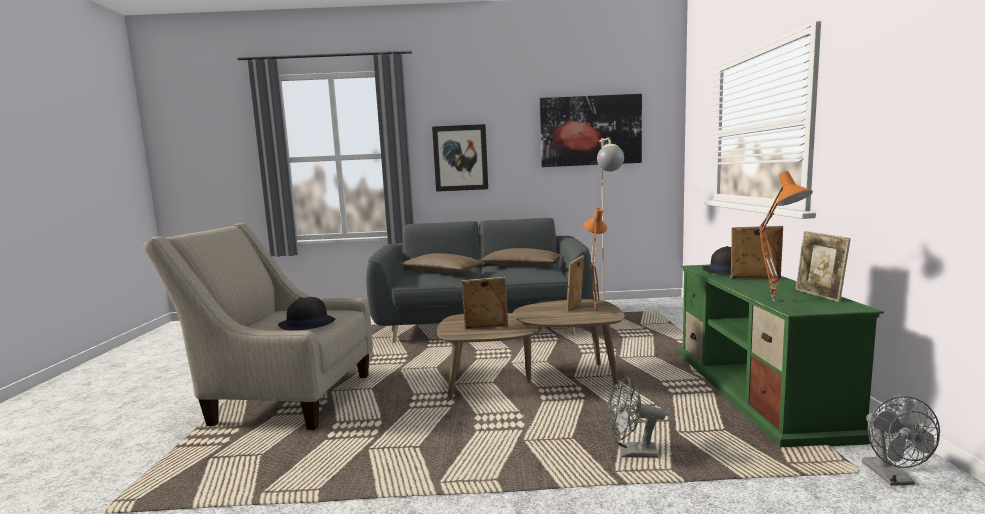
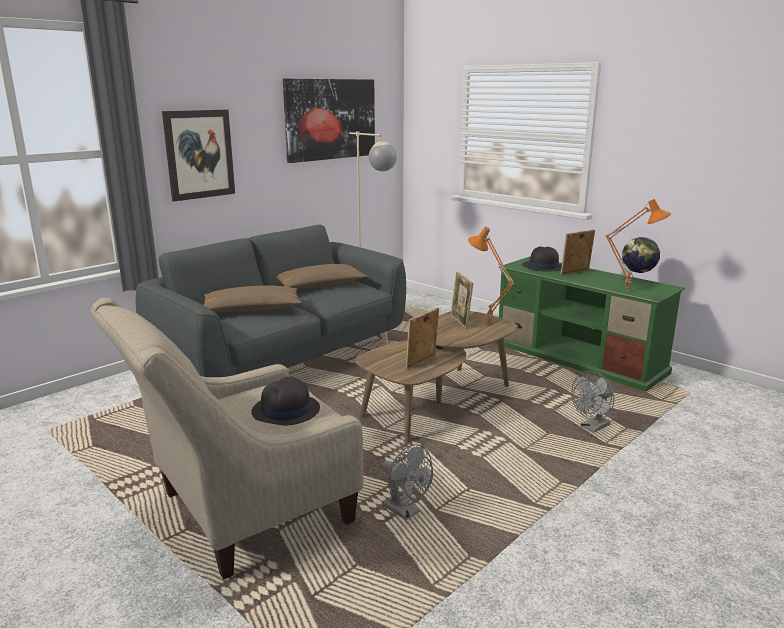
camera: 45 degrees left, 10 degrees up
picture frame [795,231,851,302] -> globe [622,237,660,284]
grey fan [862,396,940,486] -> grey fan moved to [381,444,433,520]

